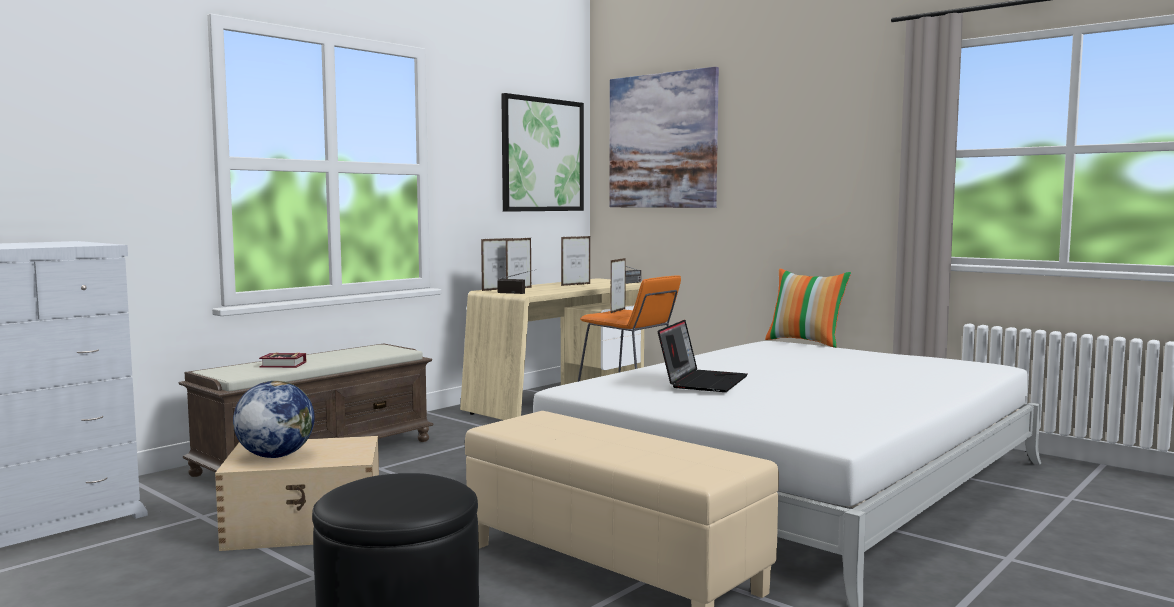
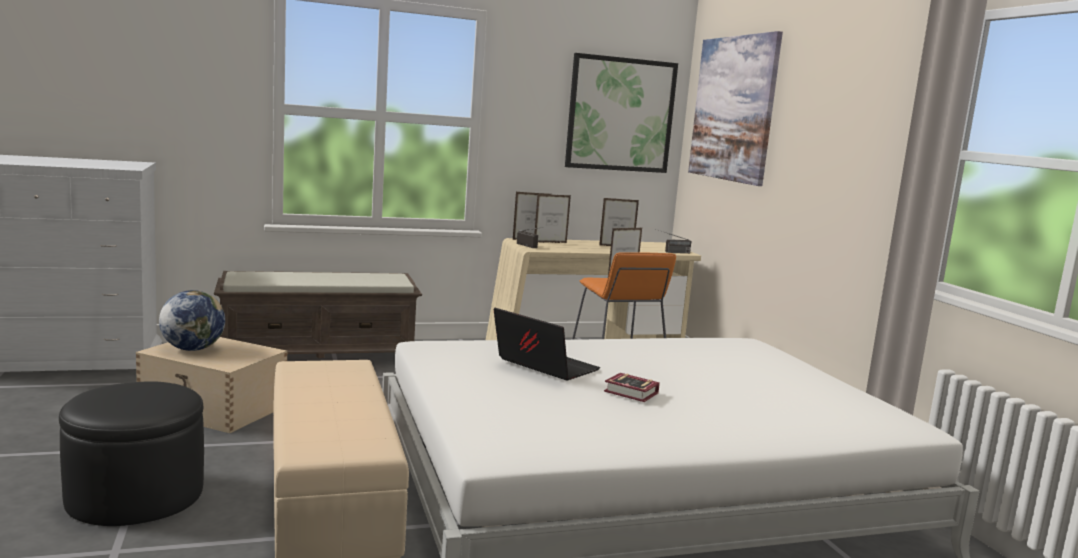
camera: 30 degrees right, 5 degrees up
book [259,352,306,368] -> book moved to [604,373,660,402]
laptop [658,320,748,392] -> laptop turned 105 degrees counterclockwise [494,308,600,380]
pillow [765,268,851,348] -> none

